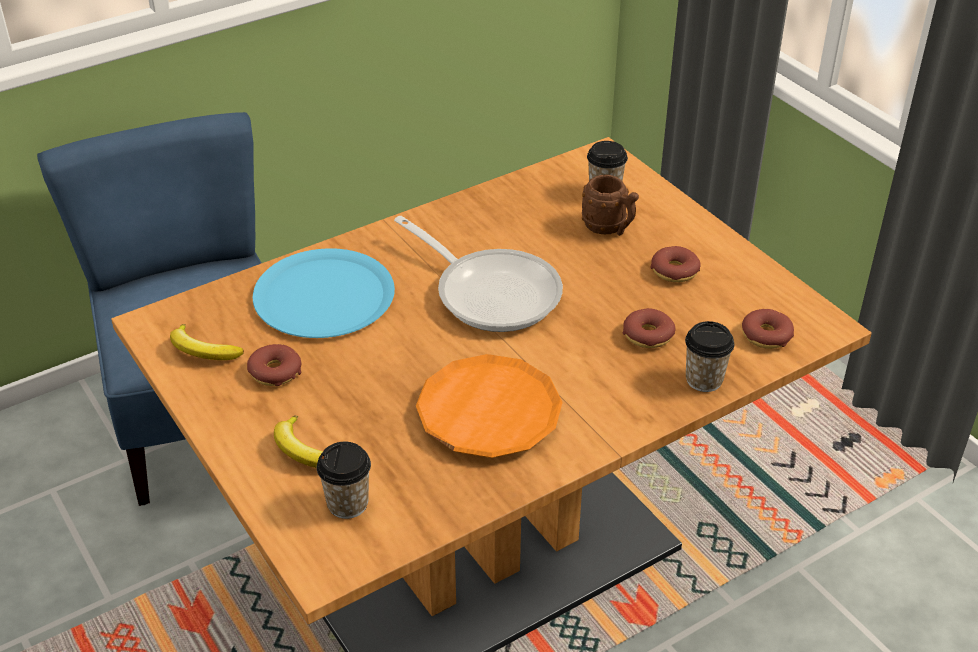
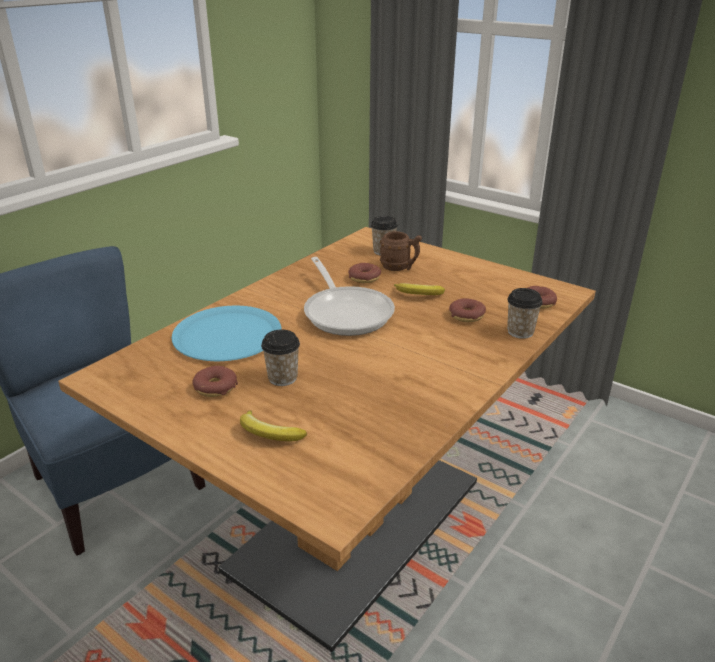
camera: 20 degrees left, 10 degrees down
banana [170,324,244,360] -> banana moved to [394,283,445,295]
cup [317,442,371,519] -> cup moved to [261,329,300,386]
frying pan [394,216,563,332] -> frying pan turned 45 degrees clockwise [304,257,395,336]
orange plate [416,354,563,458] -> none
donut [650,246,701,282] -> donut moved to [348,263,381,283]

